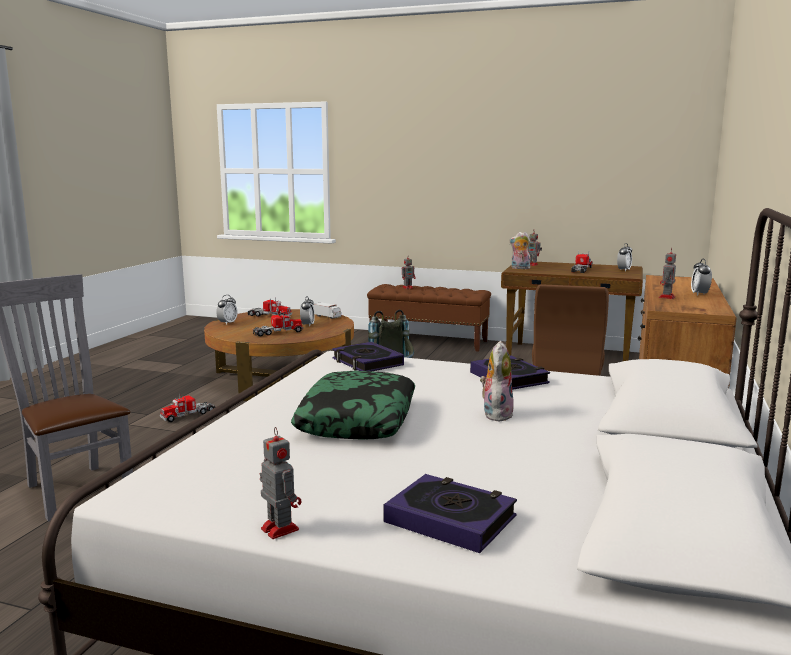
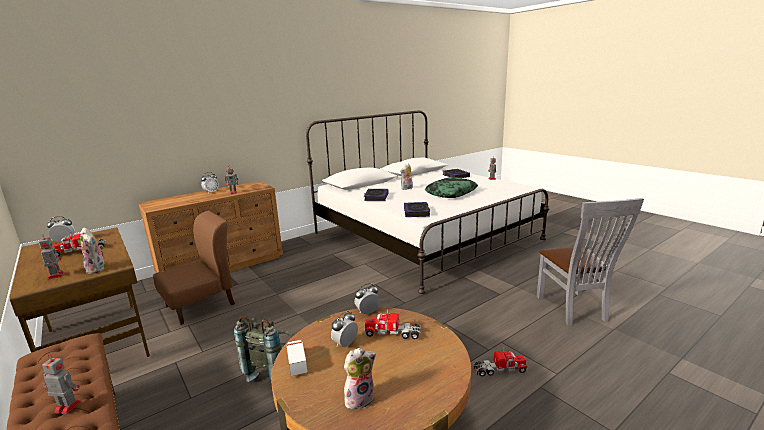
camera: 145 degrees left, 5 degrees up
alarm clock [216,295,238,325] -> alarm clock moved to [355,283,380,314]
toy truck [248,297,292,316] -> plush toy [344,348,376,409]

